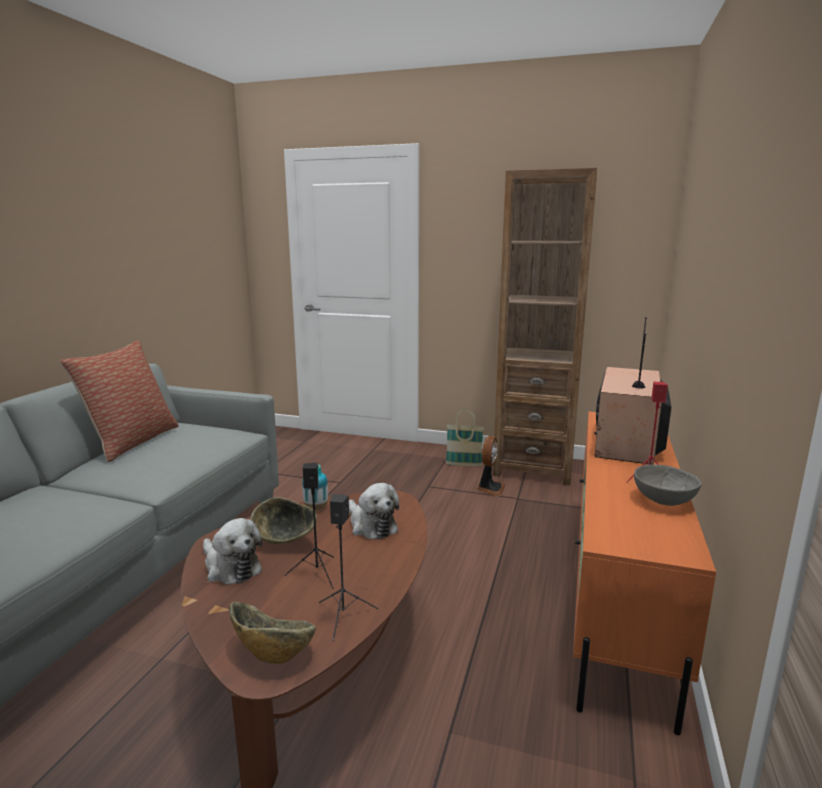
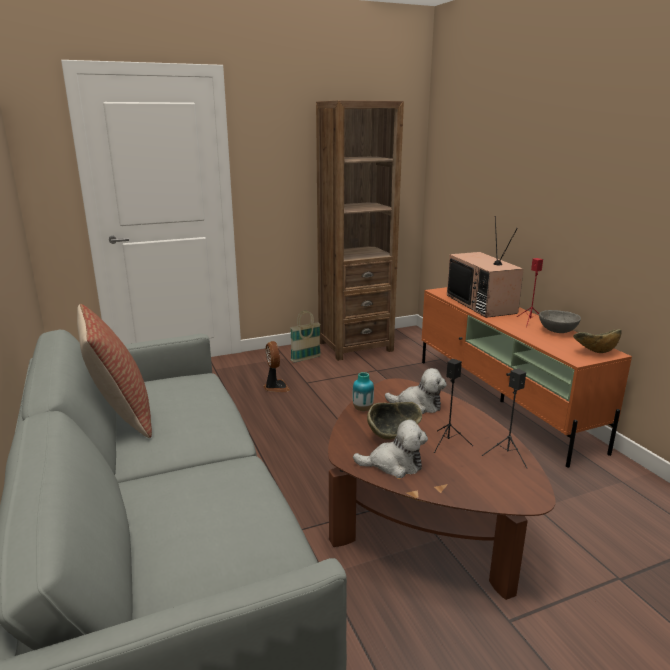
camera: 40 degrees left, 5 degrees up
bowl [229,602,316,664] -> bowl moved to [573,329,622,353]
fan [476,436,505,496] -> fan moved to [263,341,290,392]

